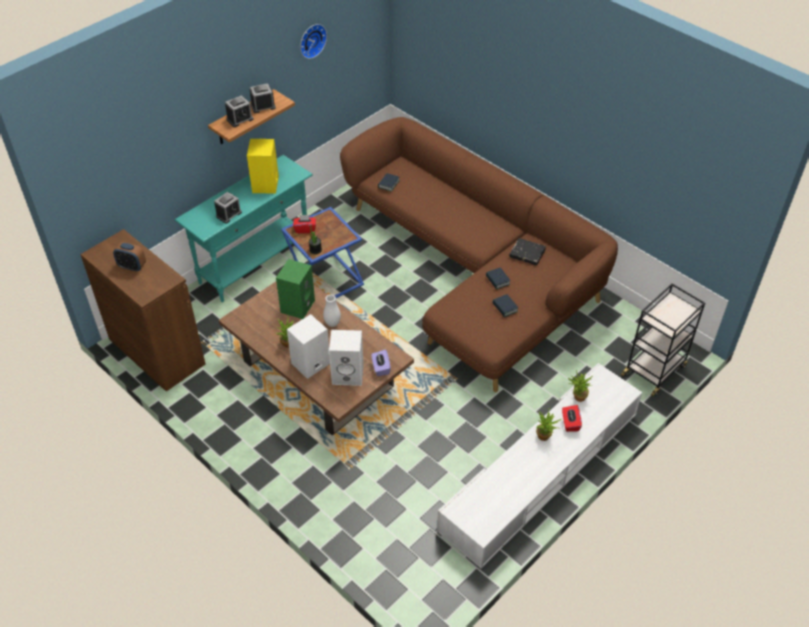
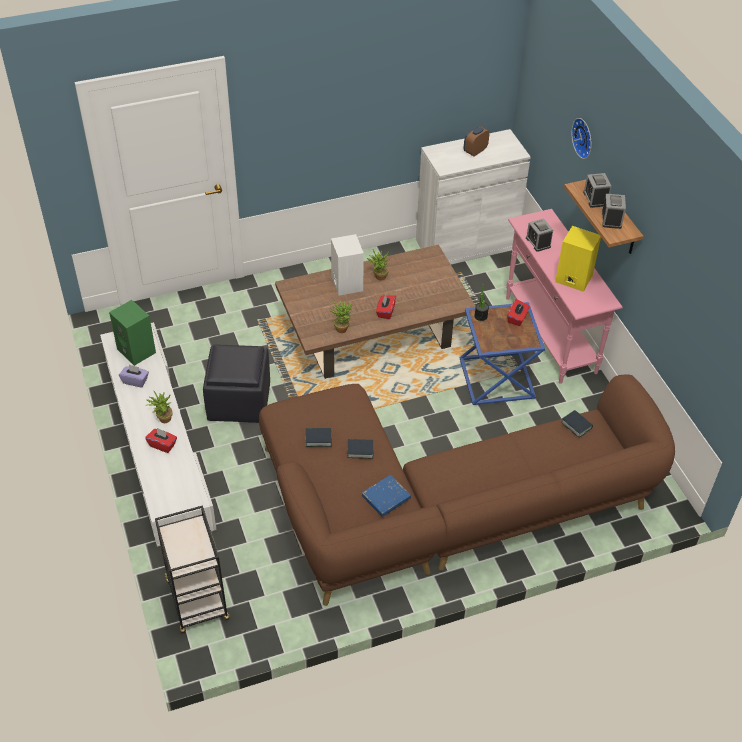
camera: 115 degrees right, 0 degrees up
brown cabinet [80,229,205,392] -> white cabinet [416,129,531,264]
turquoise console table [175,155,313,302] -> pink console table [506,209,623,384]
green speaker [276,259,315,319] -> green speaker moved to [109,300,156,366]
wall clock [300,24,327,59] -> wall clock moved to [571,118,592,159]
white vase [323,294,341,327] -> red tissue box [376,294,396,319]
white speaker [329,330,364,386] -> none
purple tissue box [372,349,391,376] -> purple tissue box moved to [119,365,149,387]
black book [509,238,546,266] -> blue book [362,475,411,517]
potted plant [568,370,593,402] -> potted plant moved to [329,300,353,333]
none -> black ottoman [203,344,270,423]

